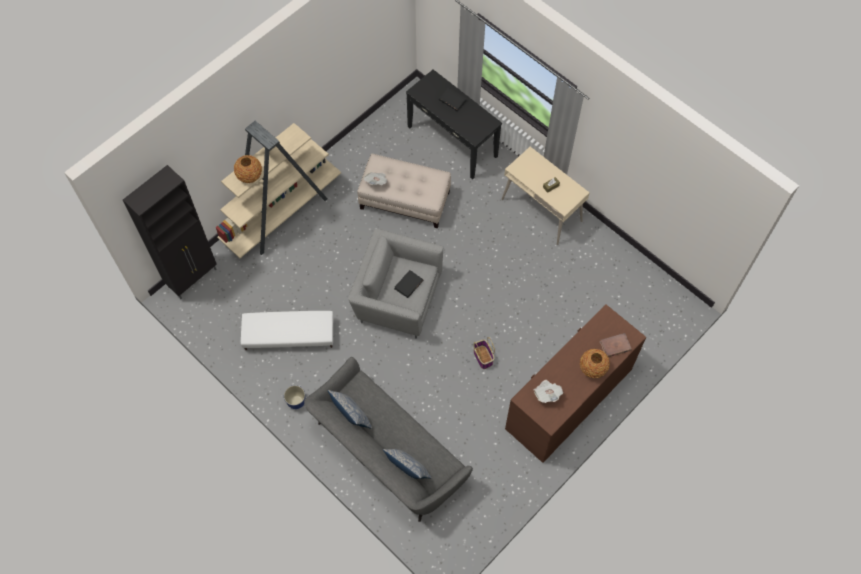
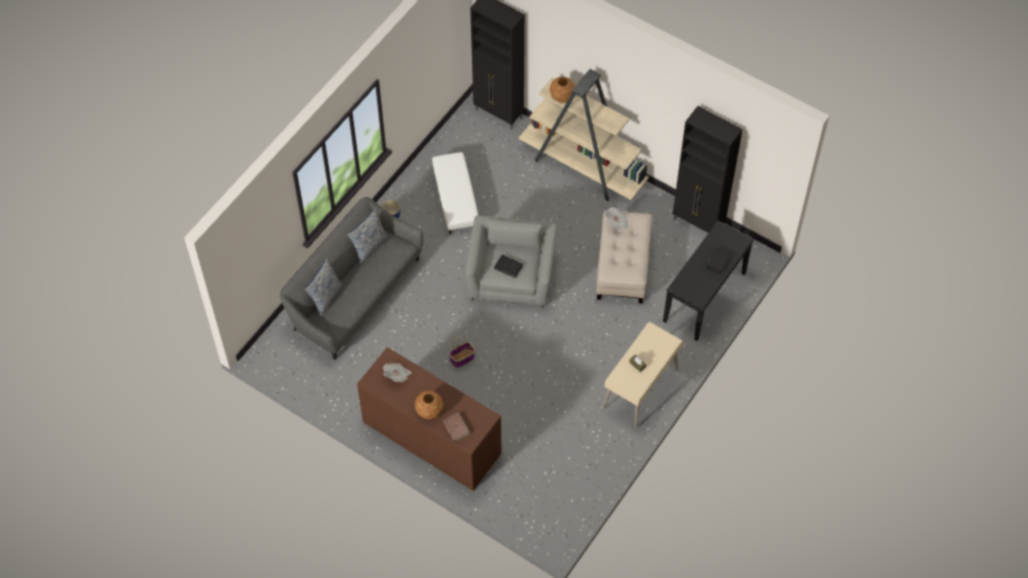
camera: 80 degrees right, 5 degrees down
none -> black cabinet [673,106,743,233]

